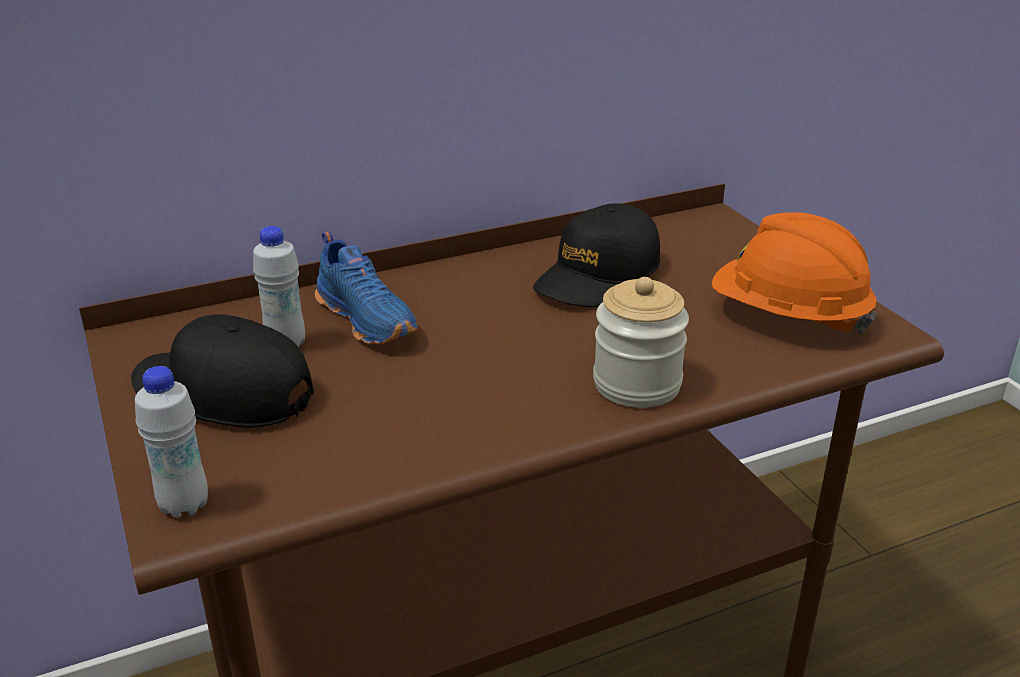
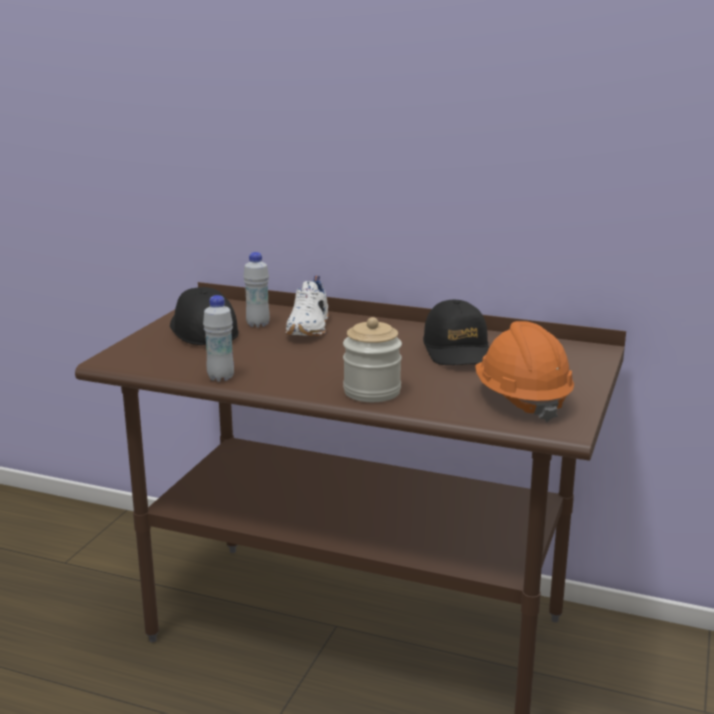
camera: 45 degrees right, 10 degrees down
white bottle [135,366,208,518] -> white bottle moved to [203,295,234,382]
blue shoe [315,231,418,345] -> white shoe [285,276,329,336]
black cap [533,203,660,307] -> black cap turned 90 degrees counterclockwise [423,299,489,365]

